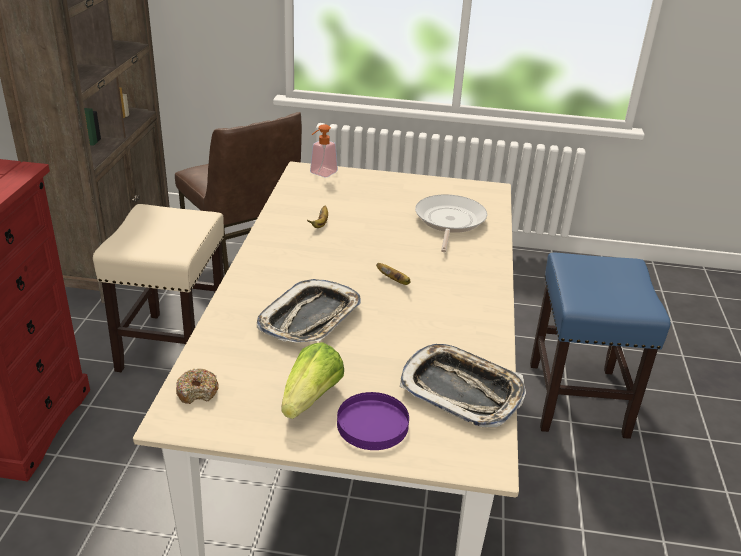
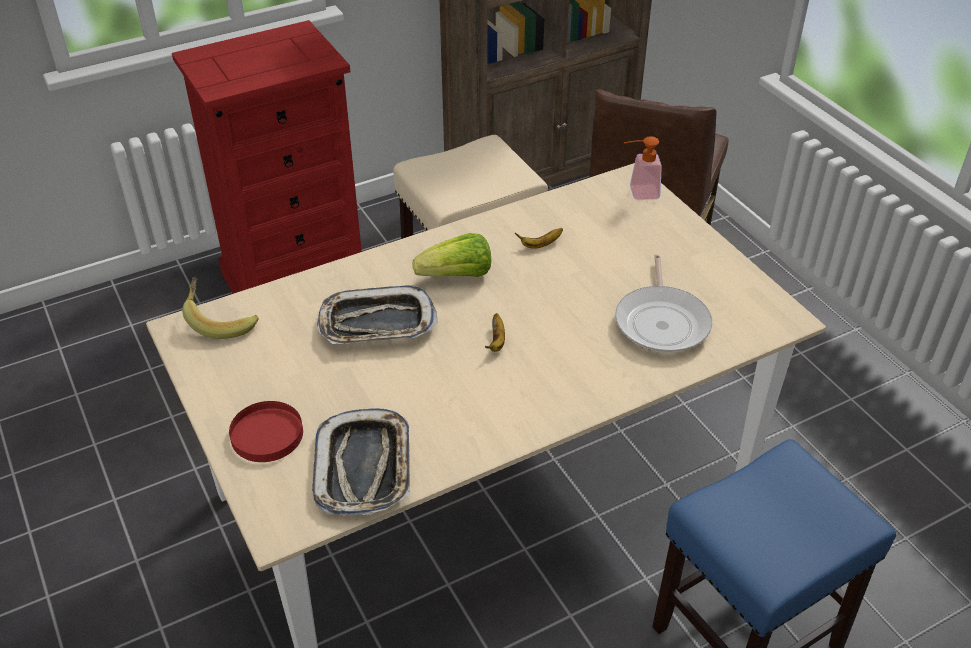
camera: 55 degrees right, 10 degrees up
donut [176,368,219,404] -> banana [182,277,259,339]
lettuce [281,342,344,419] -> lettuce moved to [413,233,491,277]
purple plate [337,392,409,450] -> red plate [229,401,303,462]
frying pan [415,194,487,252] -> frying pan turned 120 degrees clockwise [615,254,712,353]

